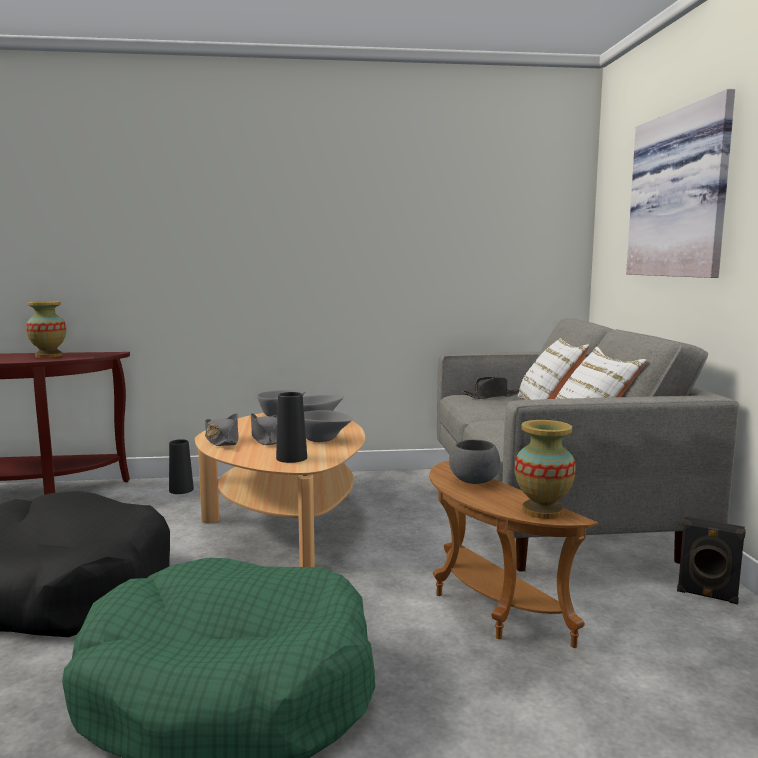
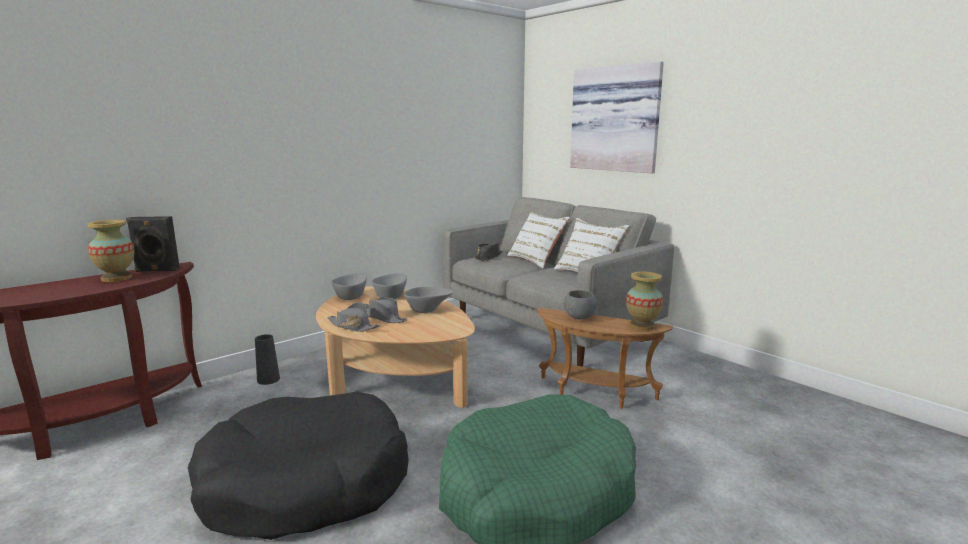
camera: 35 degrees left, 5 degrees up
black vase [276,392,307,463] -> none
black speaker [677,517,746,604] -> black speaker moved to [126,216,180,272]

